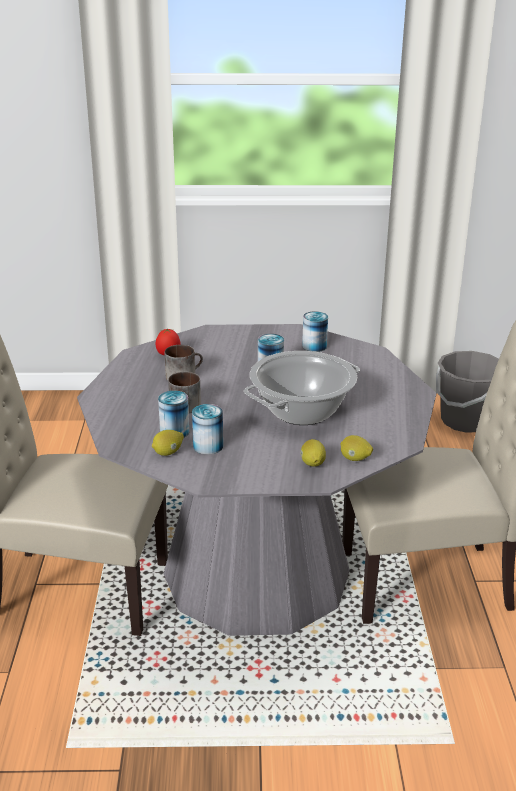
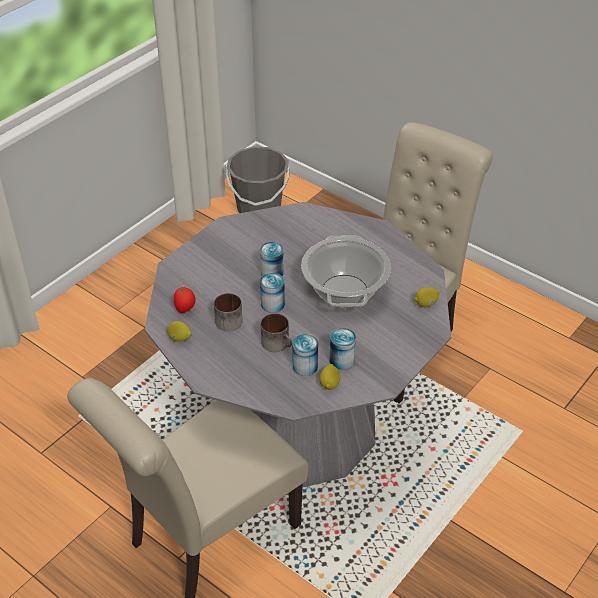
camera: 50 degrees left, 15 degrees up
lemon [301,439,326,467] -> lemon moved to [167,321,192,342]
can [302,311,328,352] -> can moved to [260,273,285,313]

